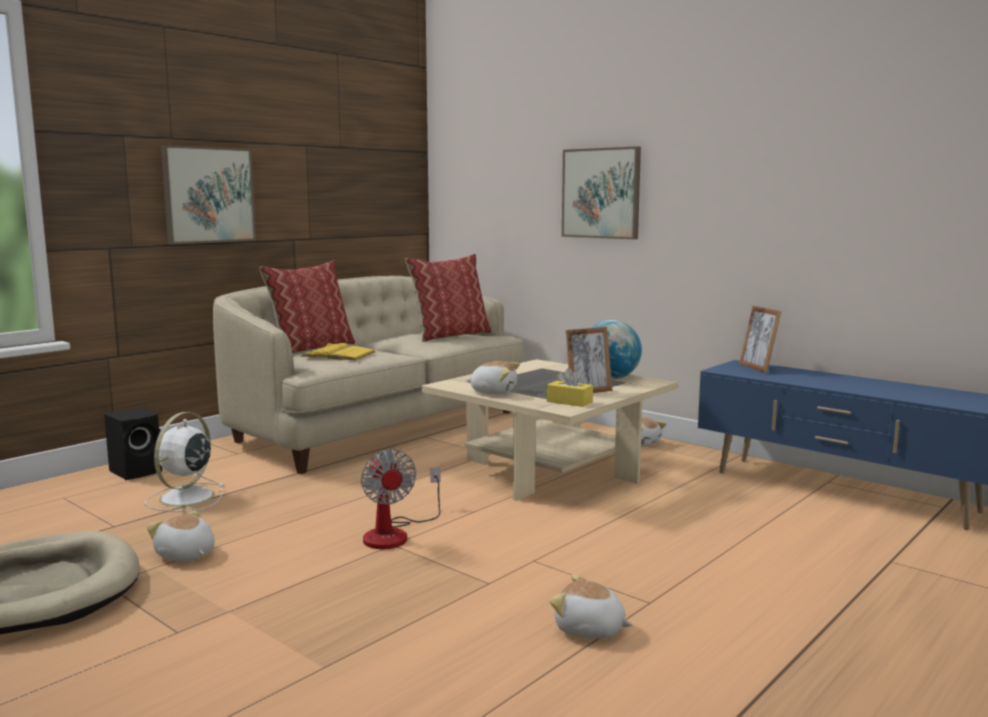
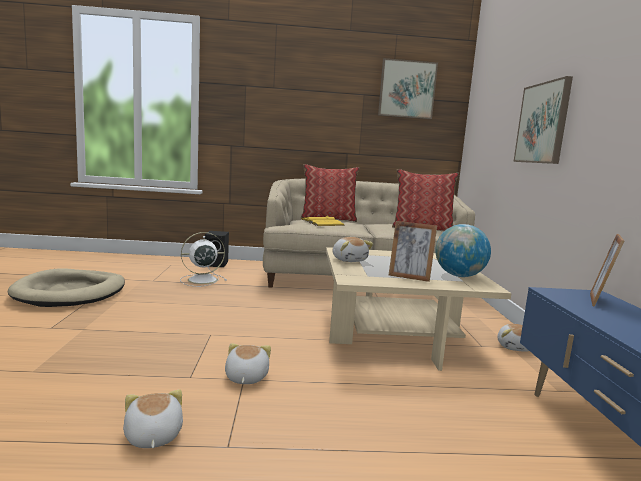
camera: 45 degrees right, 0 degrees up
plush toy [147,511,215,562] -> plush toy moved to [225,343,271,384]
picture [161,145,256,244] -> picture moved to [378,58,438,119]
fan [361,449,441,549] -> none
yellow tissue box [547,368,593,407] -> none

